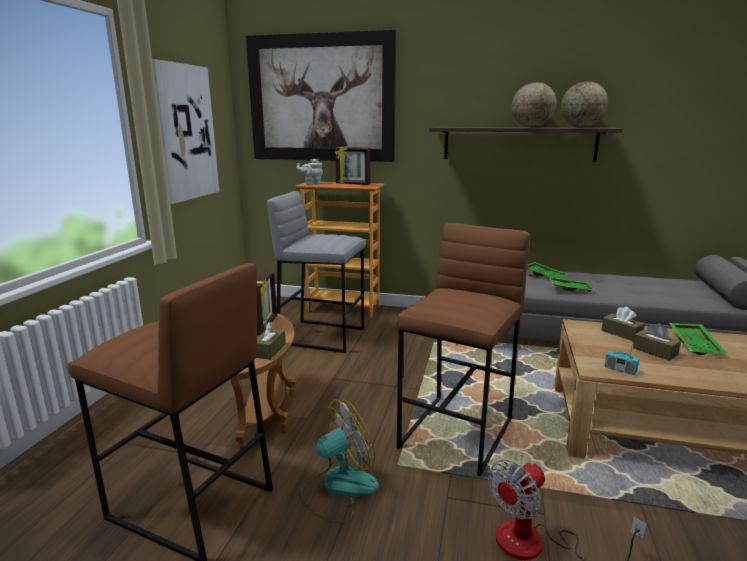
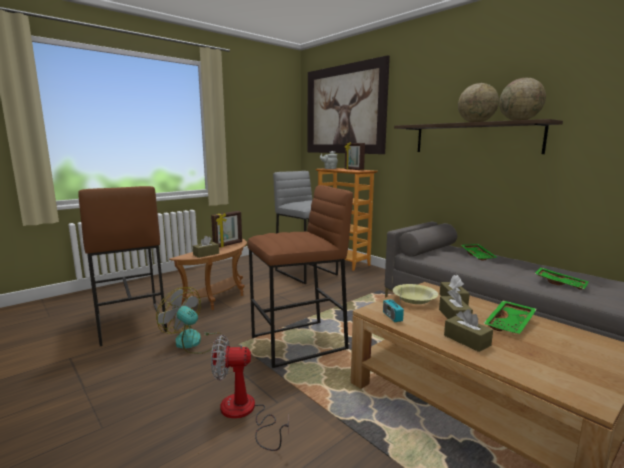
camera: 35 degrees right, 5 degrees down
picture [152,59,219,204] -> none
fan [299,399,379,523] -> fan turned 150 degrees counterclockwise [156,287,223,354]
green tray [548,276,595,292] -> green tray moved to [535,267,589,290]
none -> yellow bowl [393,284,438,304]
none -> brown tissue box [444,309,493,352]

